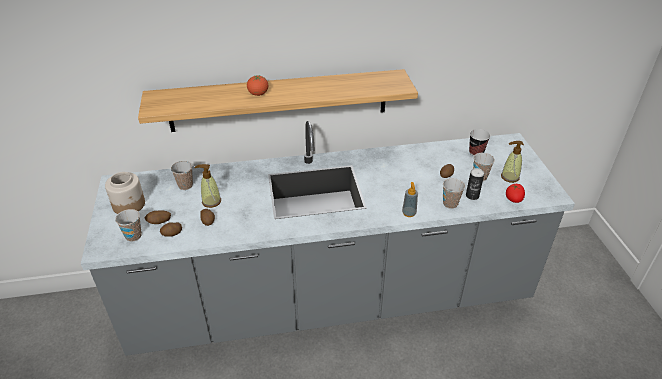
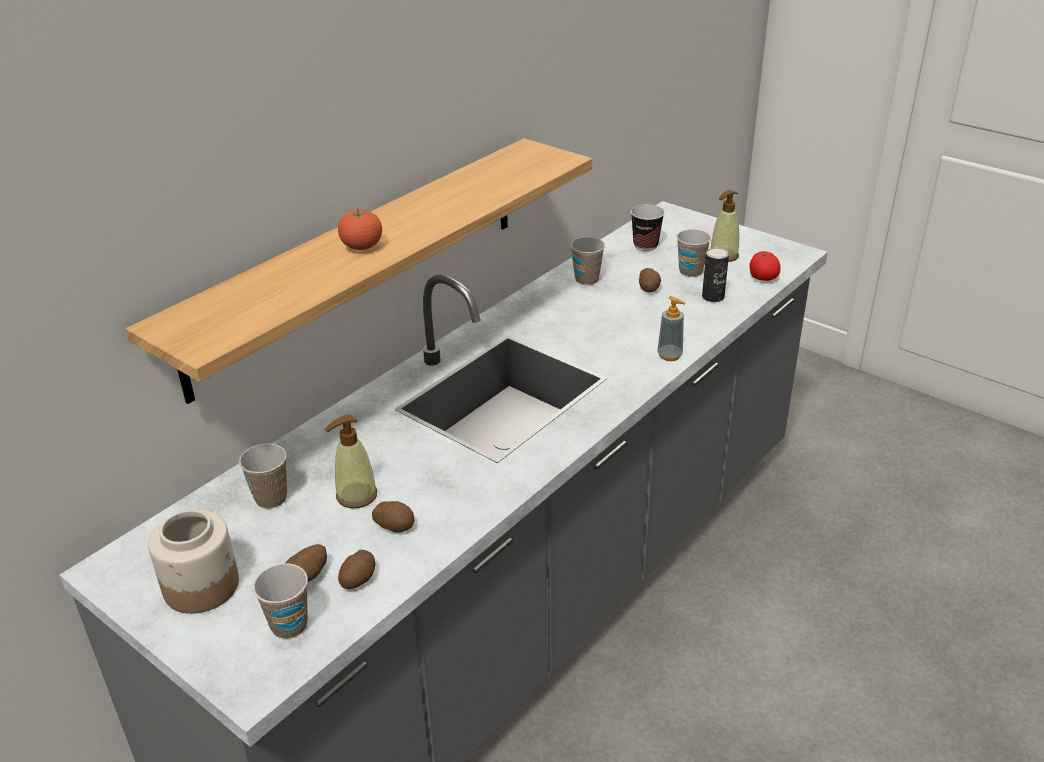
camera: 40 degrees left, 5 degrees down
cup [443,178,465,209] -> cup moved to [570,237,605,285]

